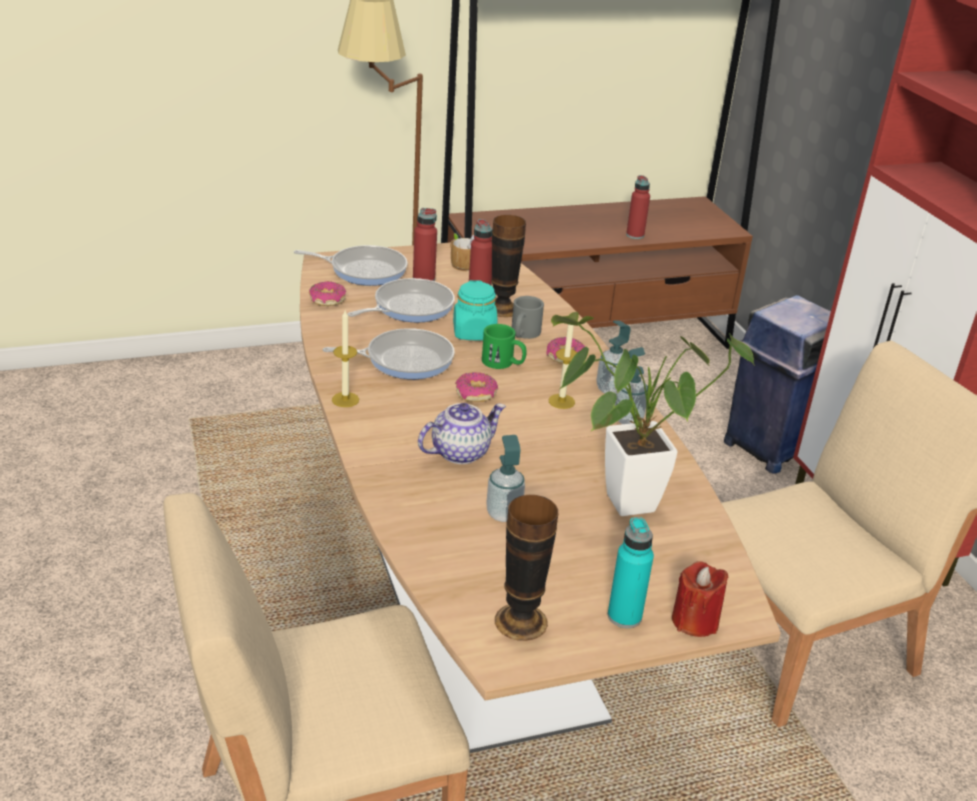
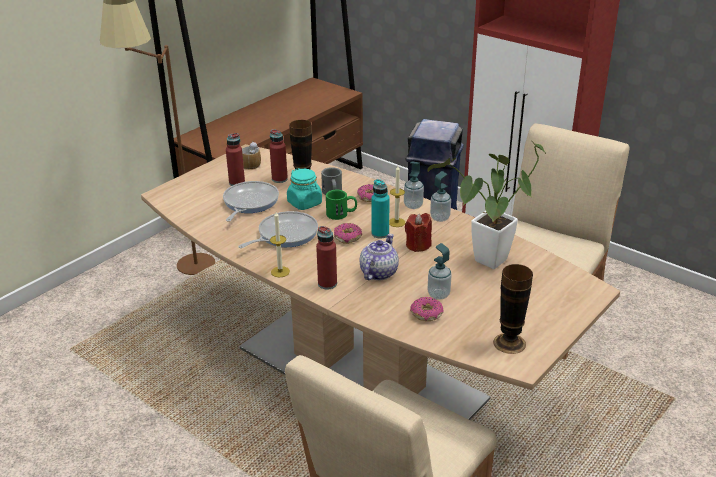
camera: 30 degrees left, 0 degrees up
frying pan [294,245,408,286] -> none
donut [309,281,346,306] -> donut moved to [410,297,444,321]
turquoise bottle [608,517,654,628] -> turquoise bottle moved to [372,179,390,239]
red bottle [626,175,650,239] -> red bottle moved to [316,226,337,289]
red candle [672,561,728,637] -> red candle moved to [405,213,432,252]

